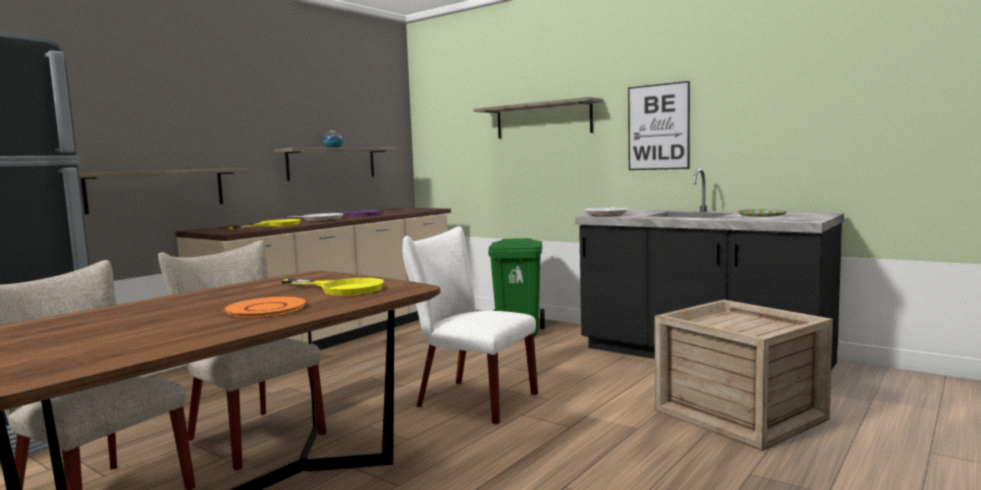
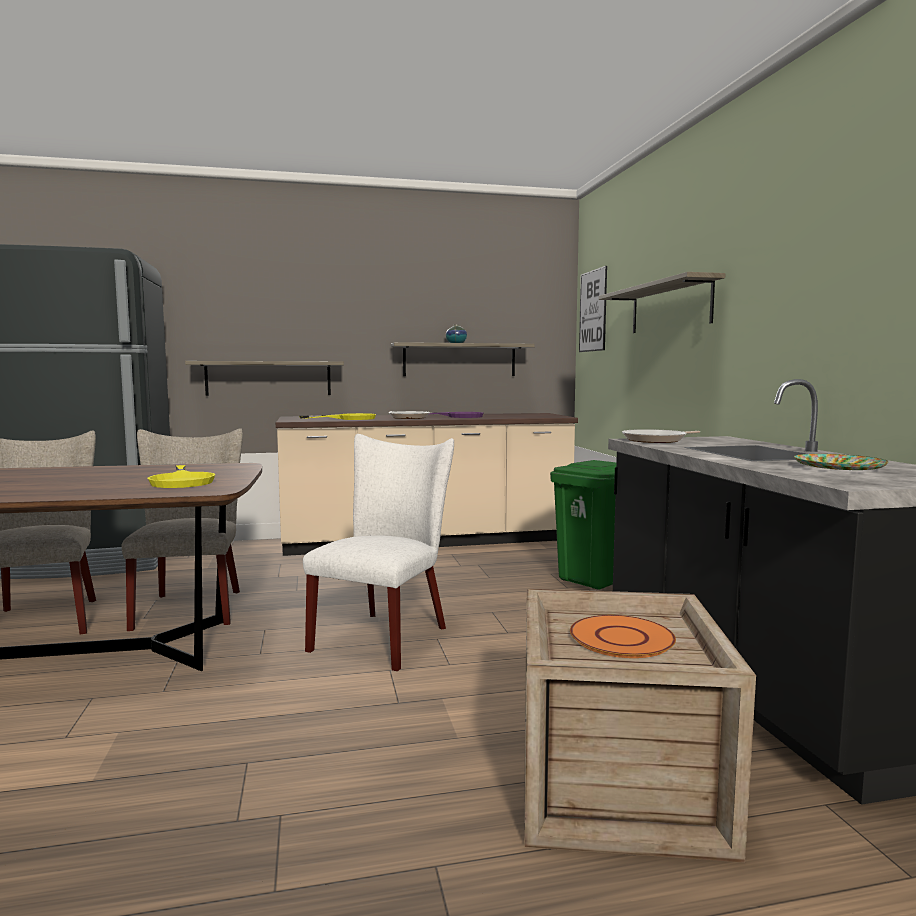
camera: 40 degrees right, 0 degrees up
orange plate [223,296,308,318] -> orange plate moved to [570,615,676,658]
white chair [403,226,538,424] -> white chair turned 45 degrees clockwise [303,434,454,671]
picture [628,81,690,170] -> picture moved to [579,266,607,352]

